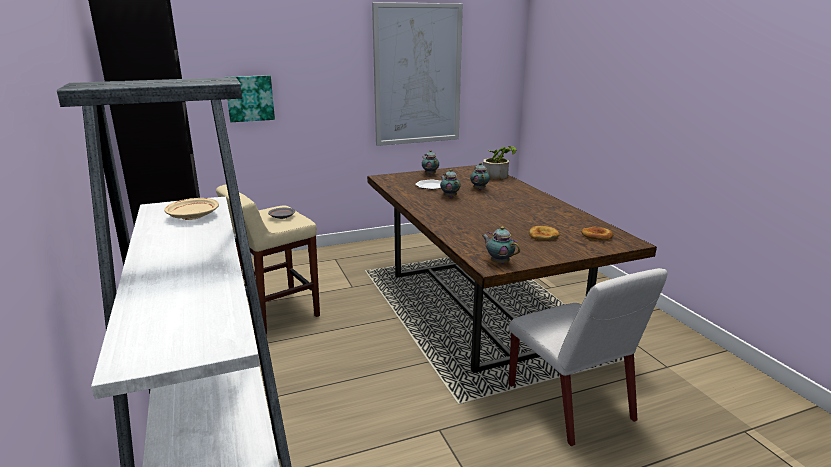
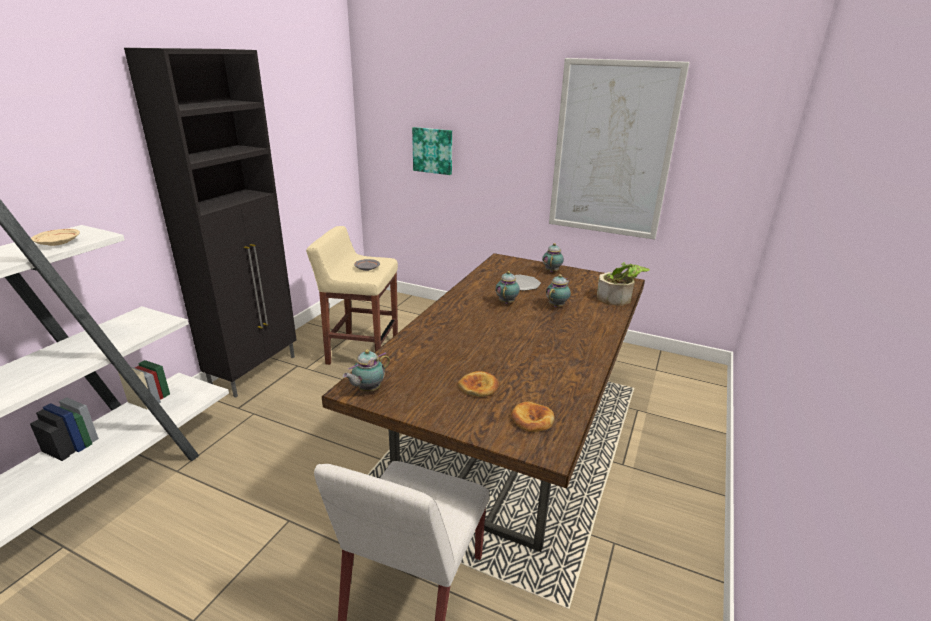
camera: 45 degrees right, 5 degrees up
teapot [482,226,520,264] -> teapot turned 135 degrees counterclockwise [343,349,390,392]

